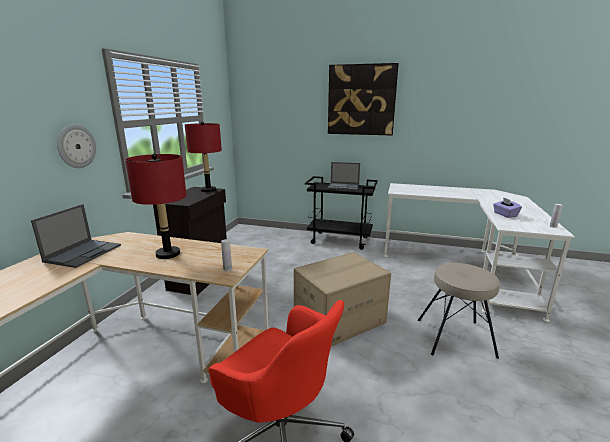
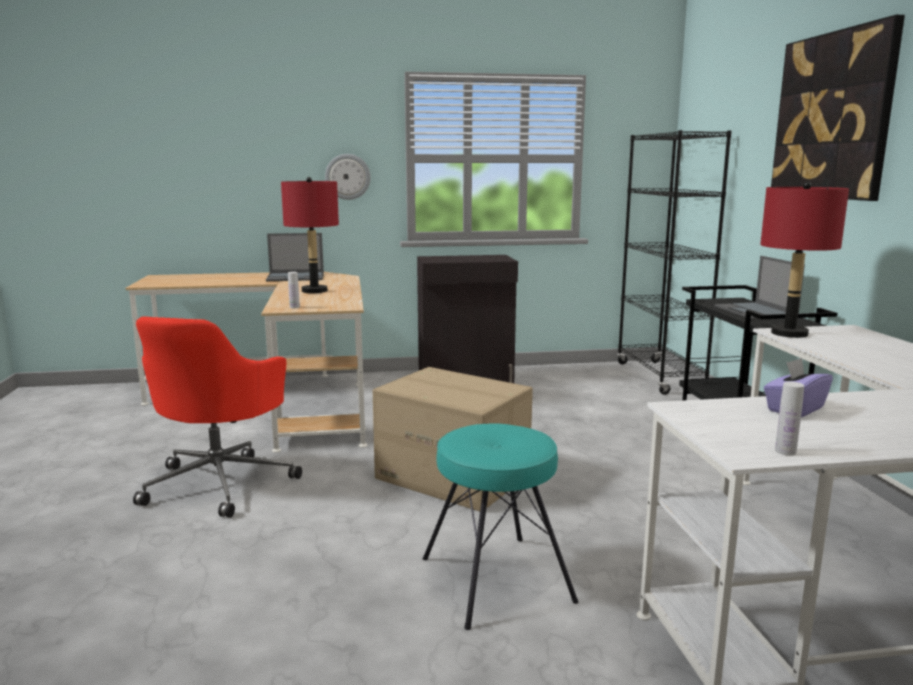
camera: 65 degrees right, 5 degrees down
red table lamp [185,122,222,192] -> red table lamp moved to [760,182,849,338]
beige stool [418,263,500,359] -> turquoise stool [423,424,578,630]
none -> black bookcase [617,130,732,395]

